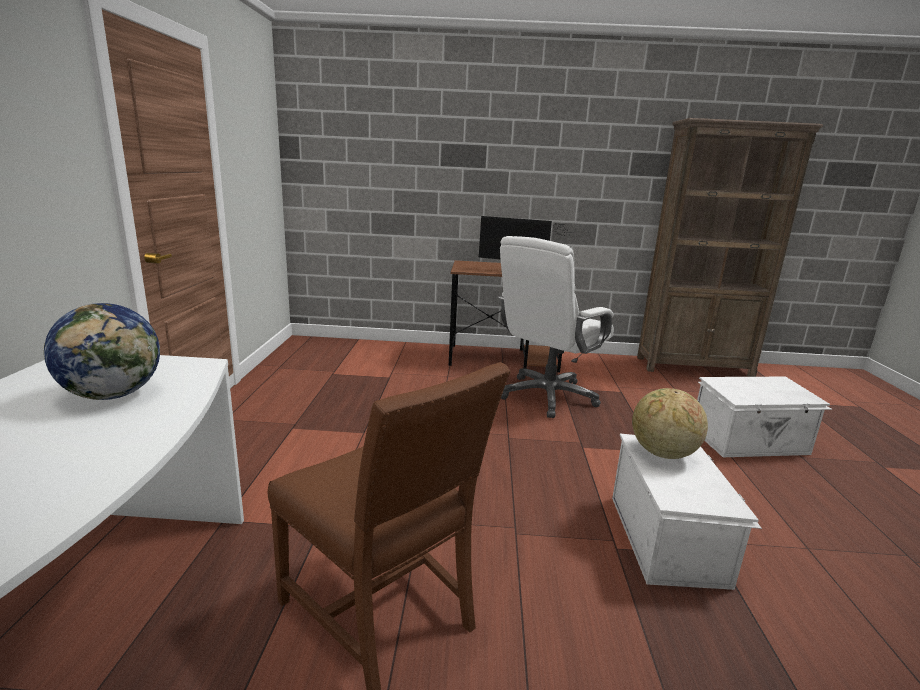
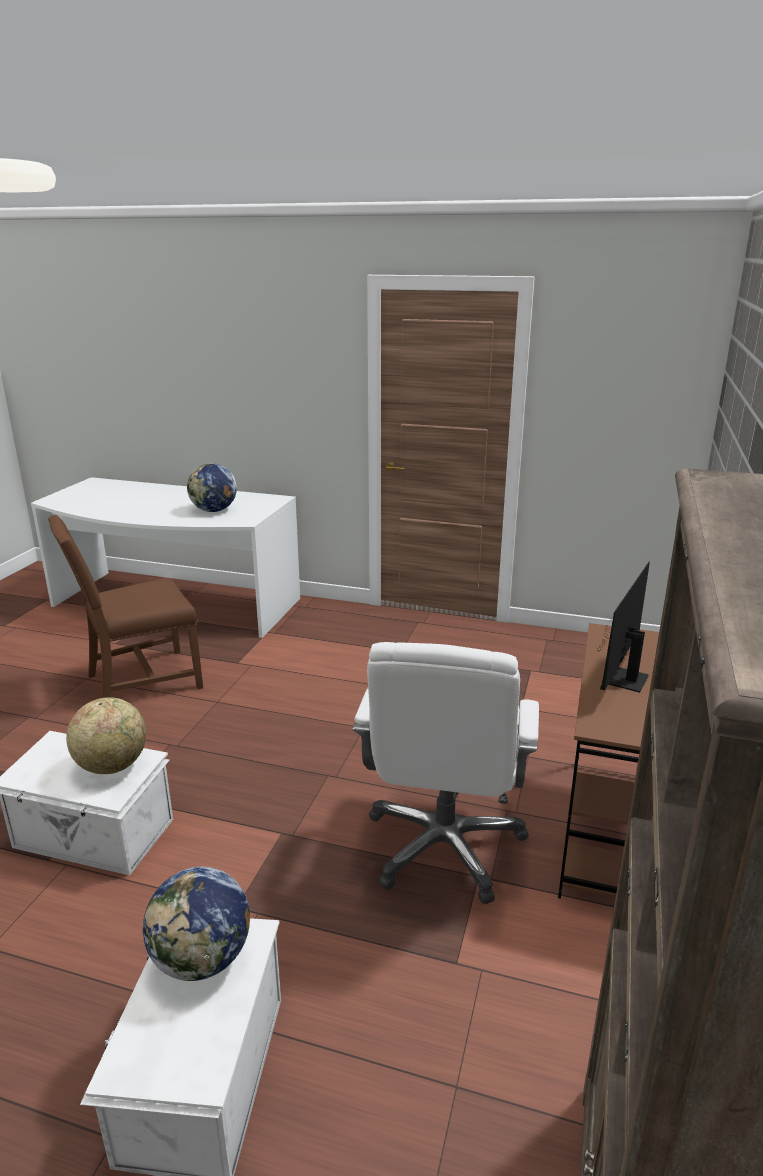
camera: 105 degrees right, 5 degrees up
white office chair [498,236,614,418] -> white office chair turned 135 degrees counterclockwise [353,642,539,904]
none -> globe [143,867,250,981]

